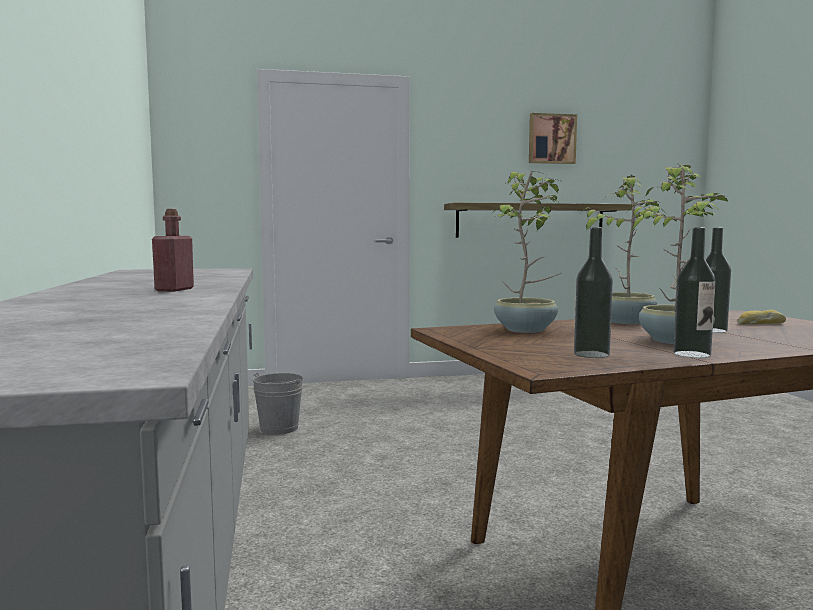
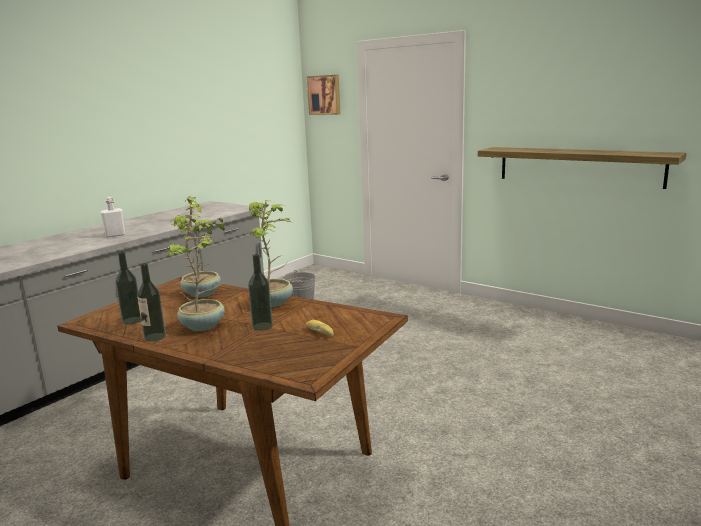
camera: 50 degrees right, 10 degrees up
red bottle [152,209,194,292] -> white bottle [100,197,125,238]
picture [529,113,577,164] -> picture moved to [307,75,340,115]

